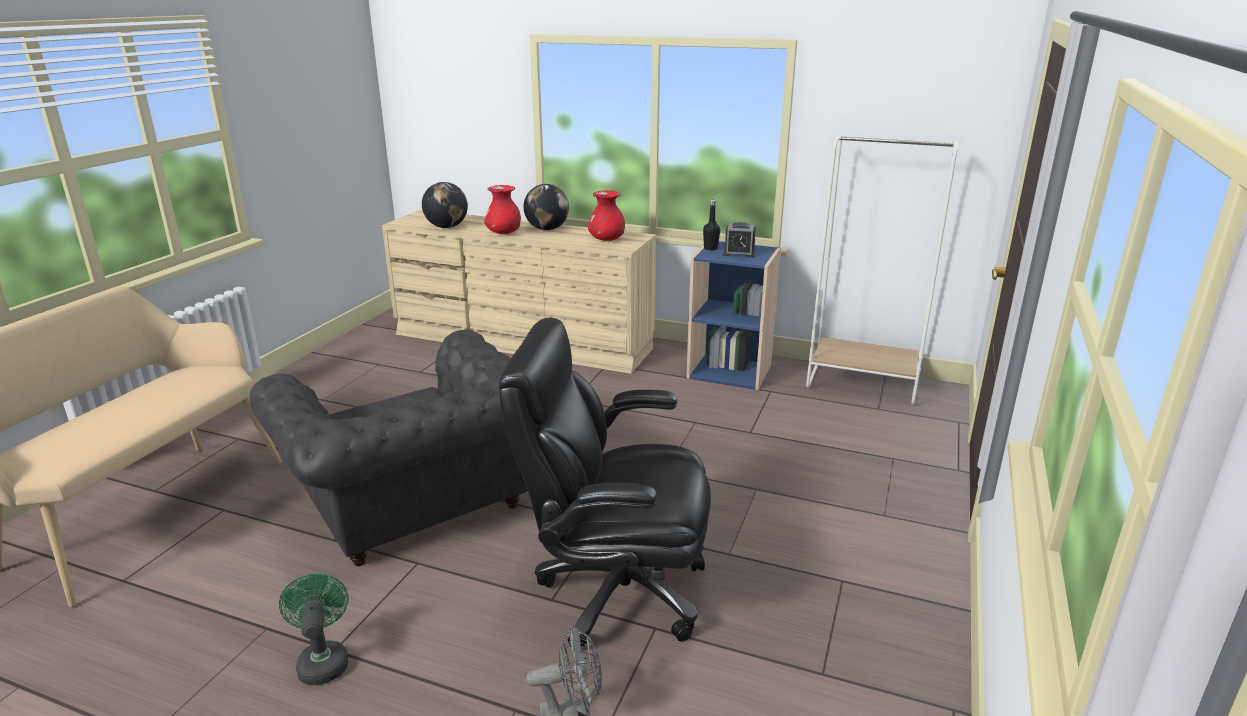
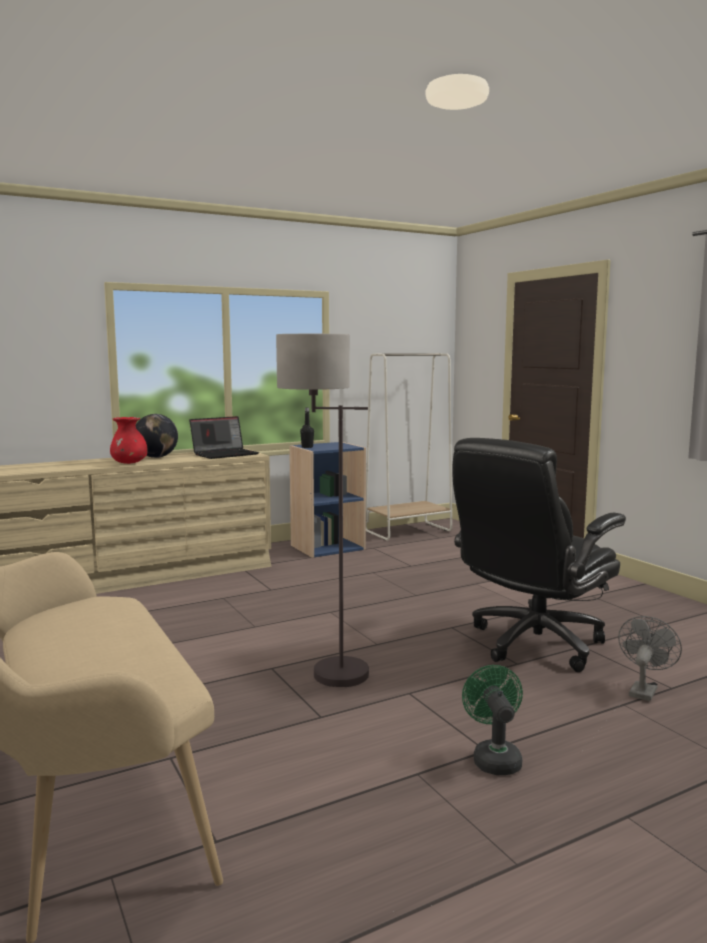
camera: 50 degrees left, 15 degrees down
grey armchair [250,329,528,566] -> grey floor lamp [276,334,369,687]
green fan [279,573,349,685] -> green fan turned 60 degrees clockwise [462,665,523,775]
globe [422,182,468,228] -> none
red vase [588,190,625,241] -> laptop [189,416,259,459]
alarm clock [723,222,756,258] -> none

